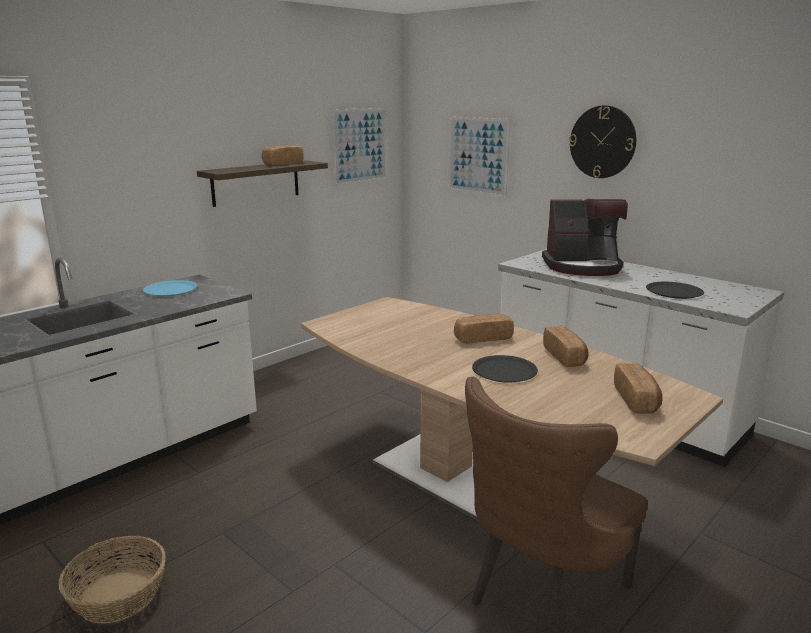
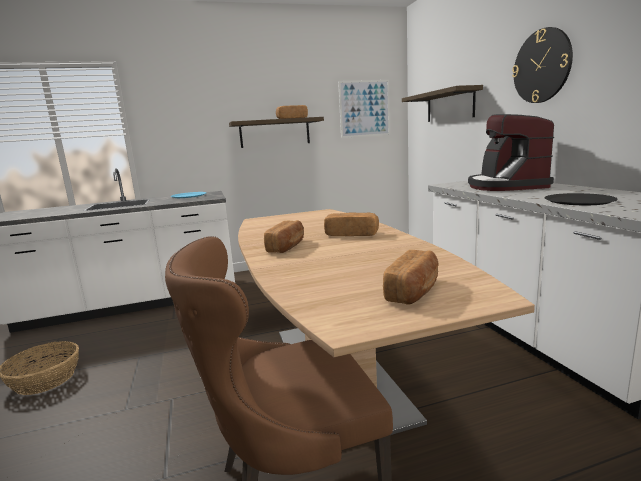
camera: 30 degrees right, 5 degrees down
picture [448,117,511,198] -> shelf [402,85,483,122]
black plate [472,355,538,382] -> none
coffee machine [542,199,628,276] -> coffee machine turned 60 degrees clockwise [468,114,554,191]
bread [543,326,589,367] -> bread moved to [264,220,304,253]

